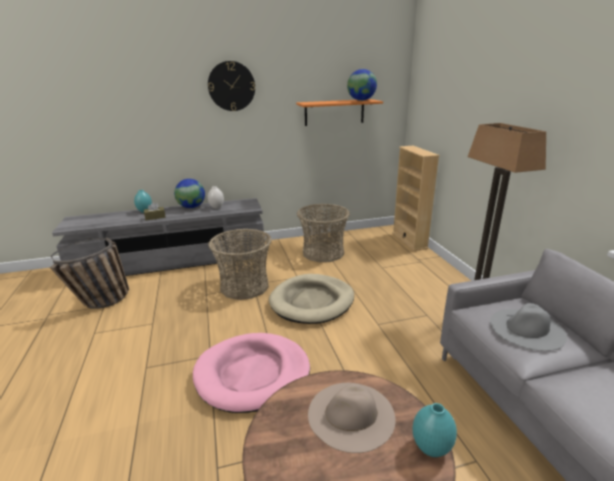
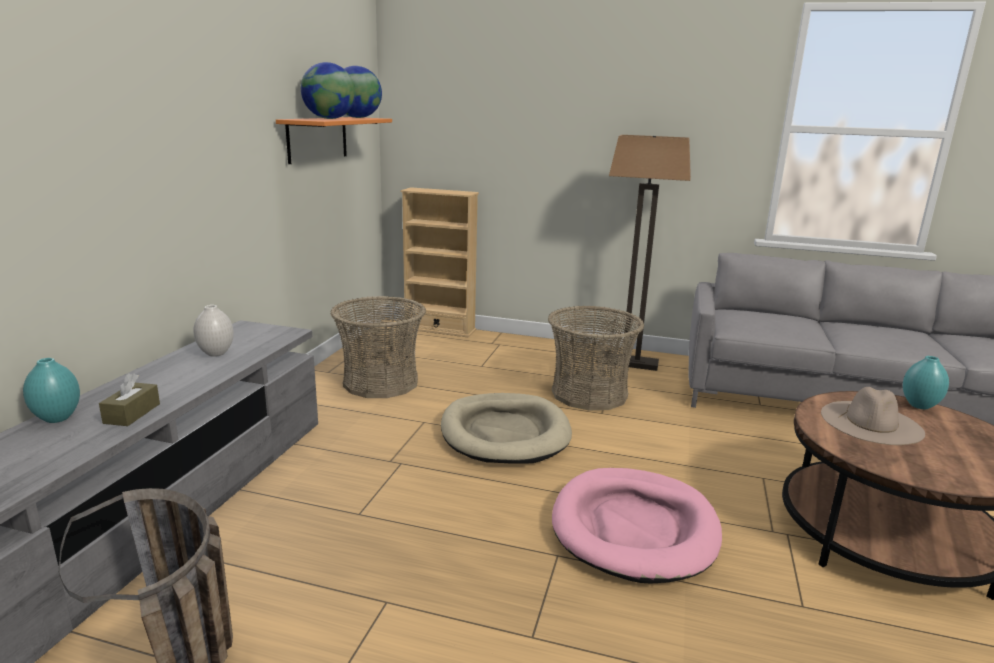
camera: 60 degrees left, 5 degrees down
globe [174,179,205,208] -> globe moved to [301,62,356,119]
wall clock [208,61,255,111] -> none
basket [208,229,272,300] -> basket moved to [548,306,644,410]
grey hat [490,303,567,351] -> none

